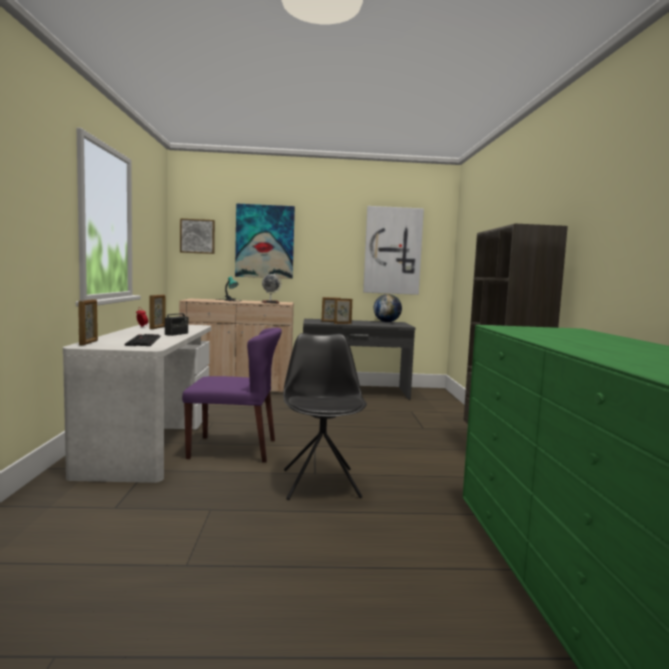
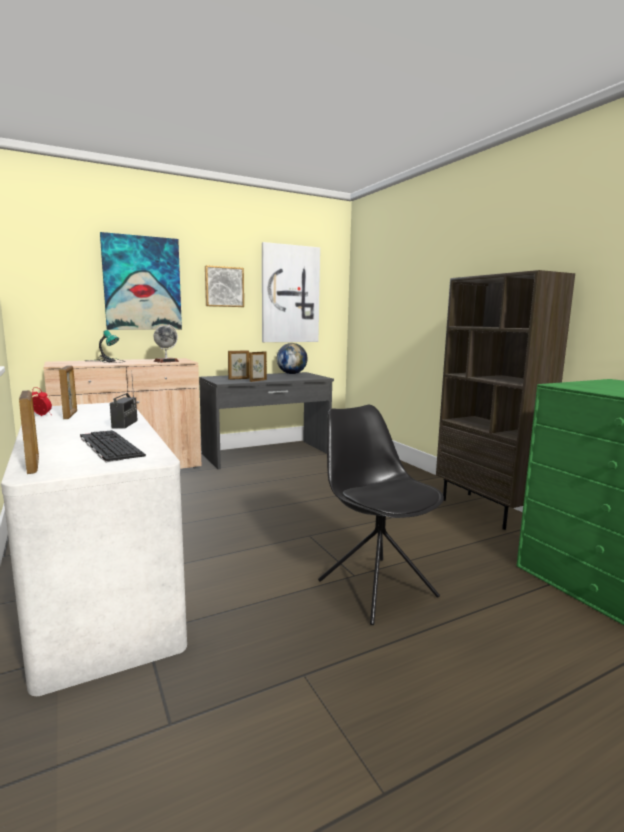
camera: 25 degrees left, 5 degrees up
picture [180,218,215,254] -> picture moved to [205,265,244,307]
purple chair [182,328,282,463] -> none

